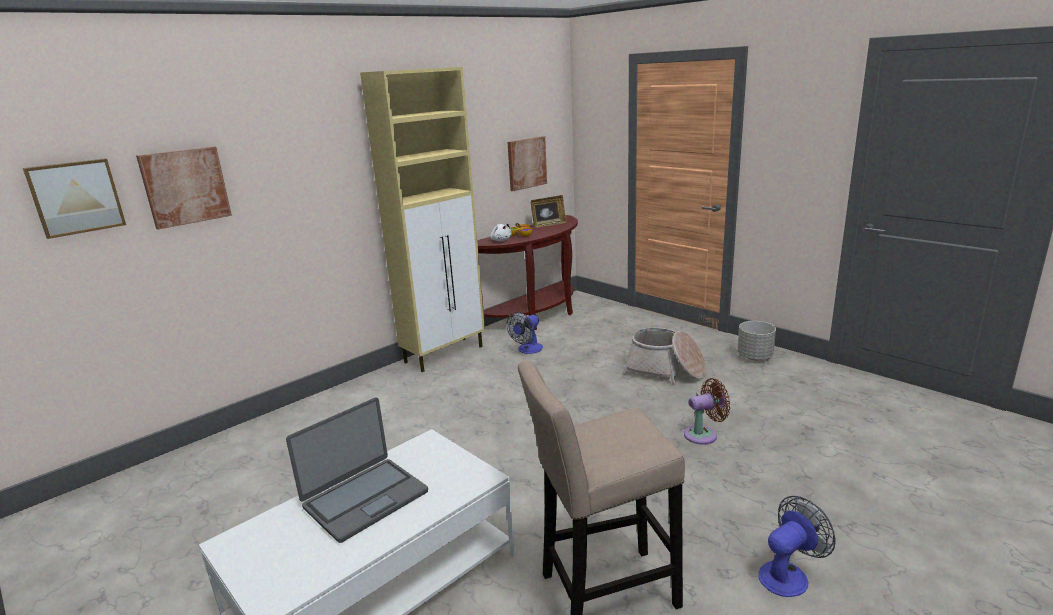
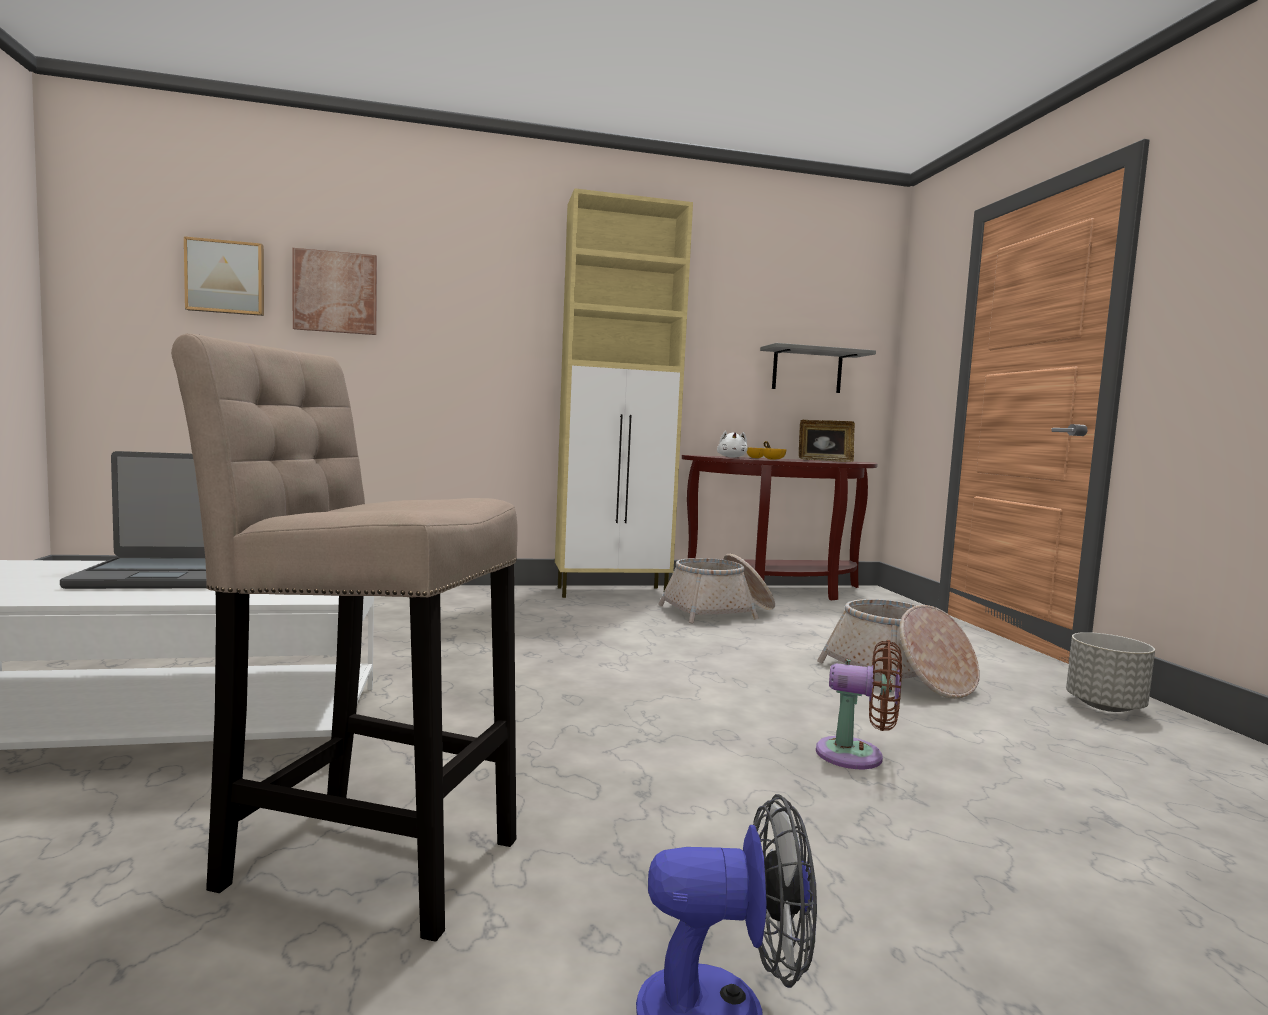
camera: 30 degrees right, 15 degrees down
fan [506,312,543,354] -> basket [659,554,775,624]
picture [508,136,547,191] -> grey shelf [760,343,876,393]

